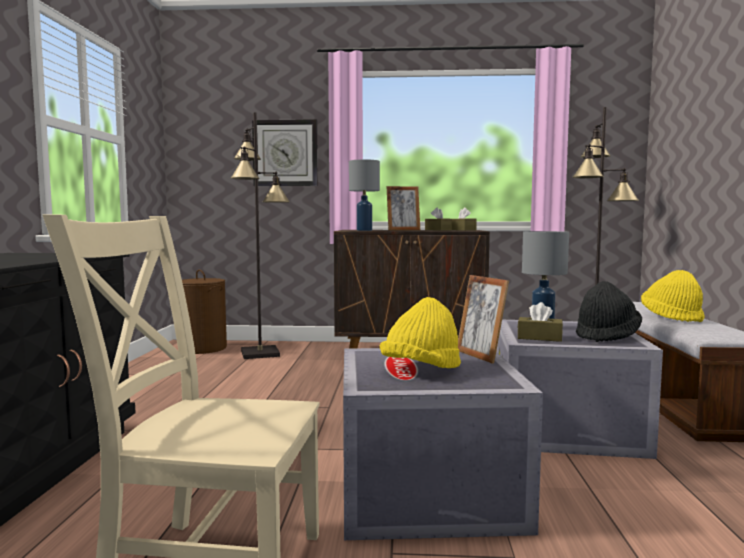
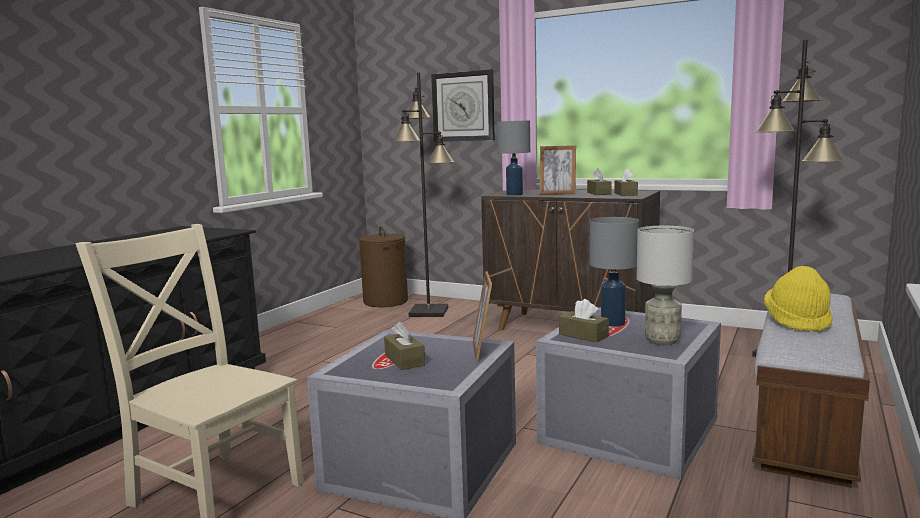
camera: 25 degrees right, 5 degrees up
yellow hat [380,297,461,368] -> brown tissue box [384,321,425,370]
black hat [576,281,642,342] -> grey table lamp [636,226,694,345]

